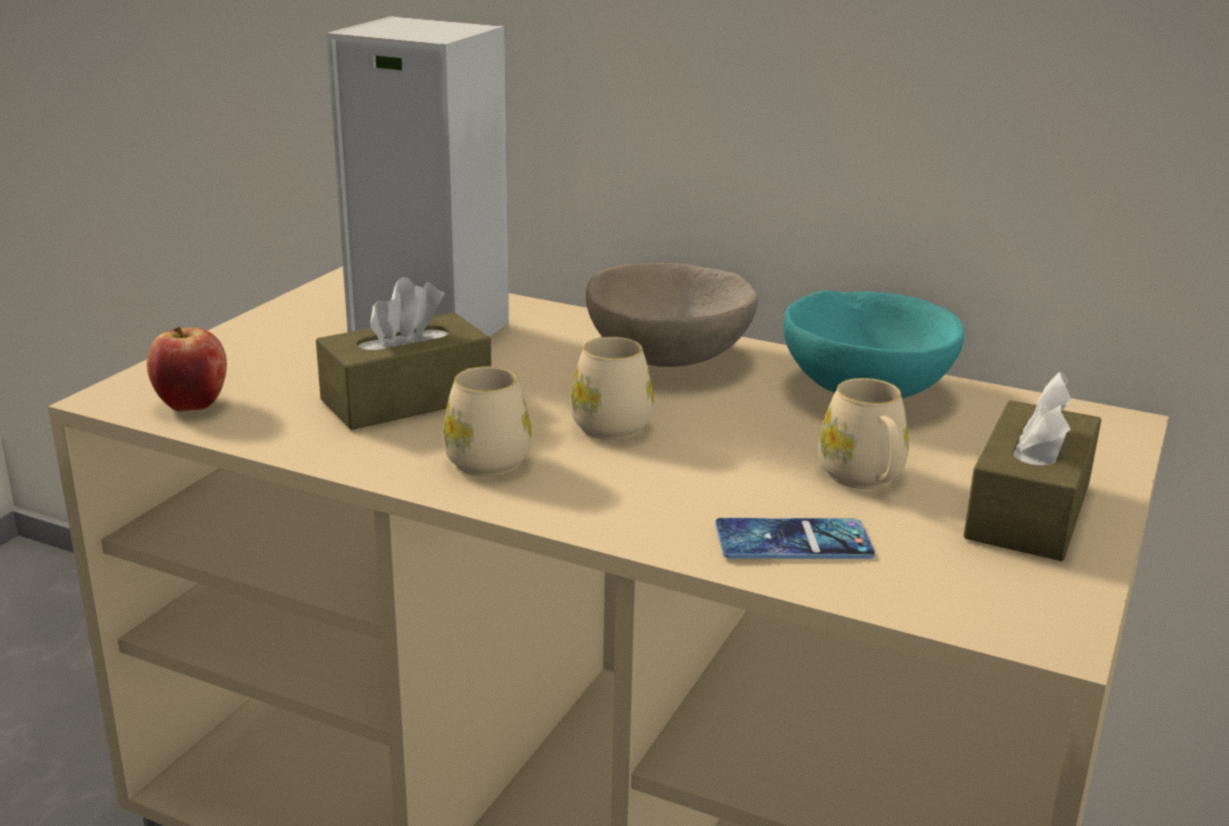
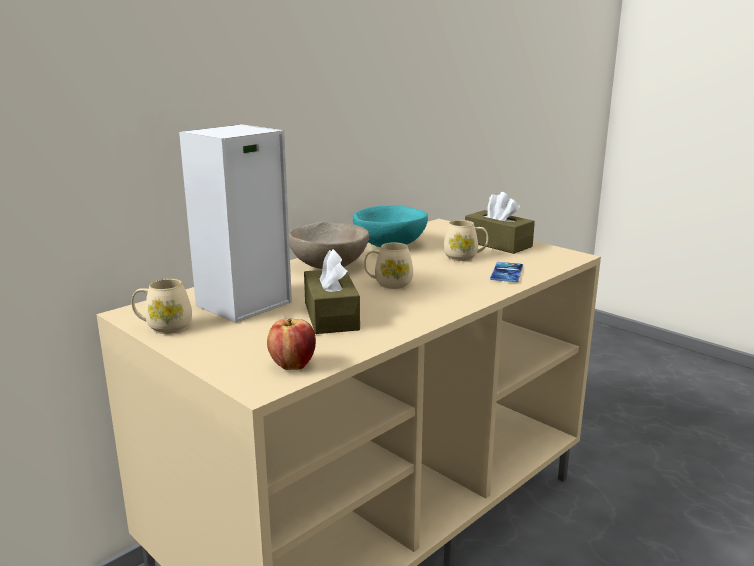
camera: 70 degrees left, 5 degrees down
beige mug [443,366,532,477] -> beige mug moved to [132,279,192,334]

